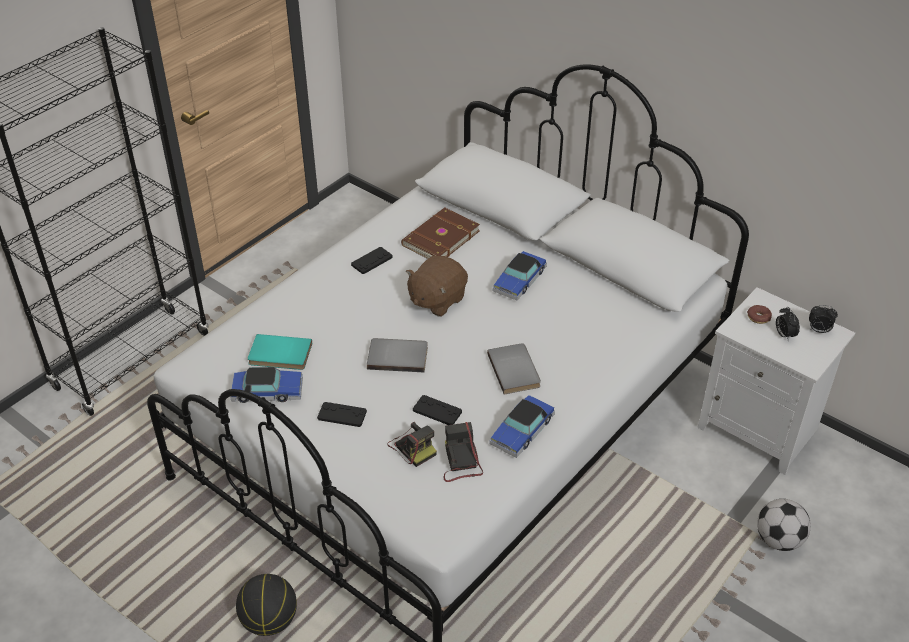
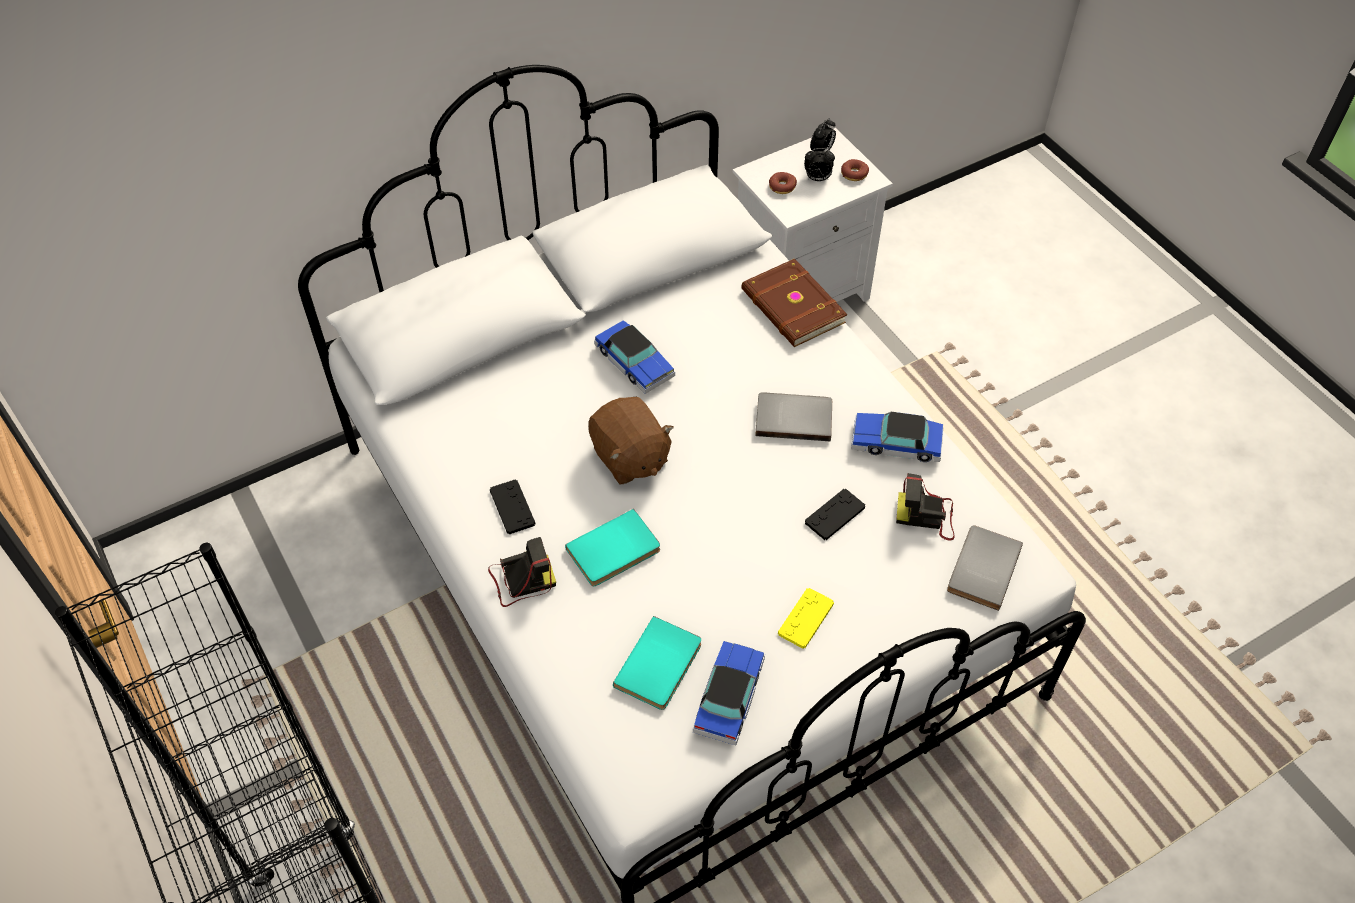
camera: 70 degrees left, 10 degrees up
basketball [236,574,297,636] -> none
black game controller [317,402,367,427] -> yellow game controller [778,588,834,649]
grey book [367,338,428,372] -> grey book moved to [947,525,1023,611]
camera [387,422,437,467] -> camera moved to [488,537,556,607]
brown book [401,207,480,259] -> brown book moved to [741,258,848,347]
toy car [489,395,555,458] -> toy car turned 135 degrees clockwise [851,412,943,462]
football [757,499,811,551] -> none
none -> turquoise book [565,509,660,586]
none -> donut [841,159,869,181]

